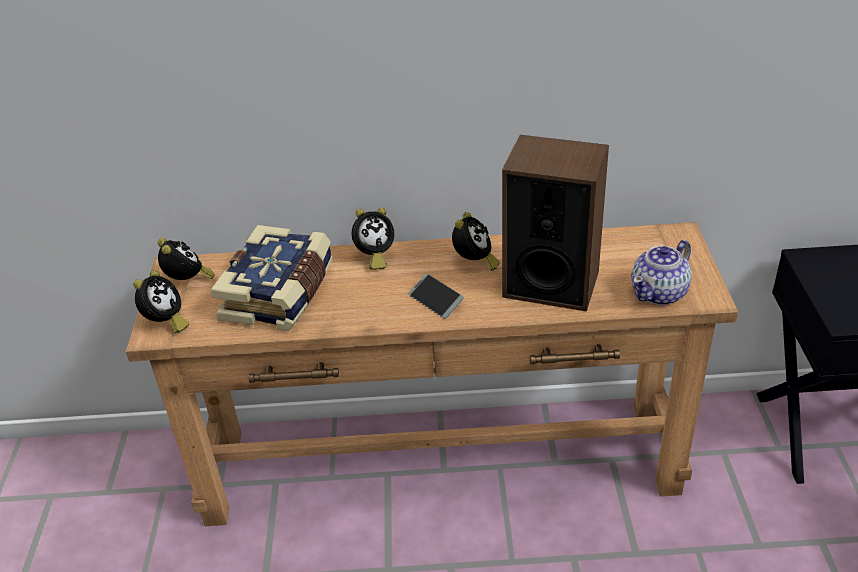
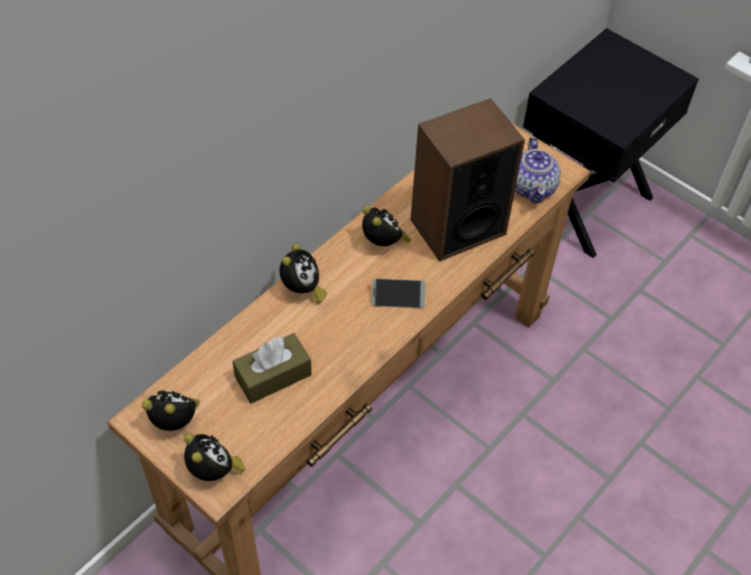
camera: 50 degrees left, 15 degrees up
book [210,225,333,331] -> brown tissue box [232,333,312,403]

